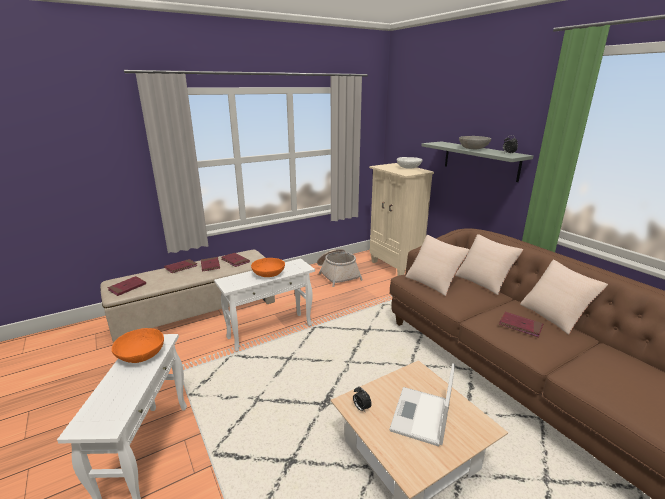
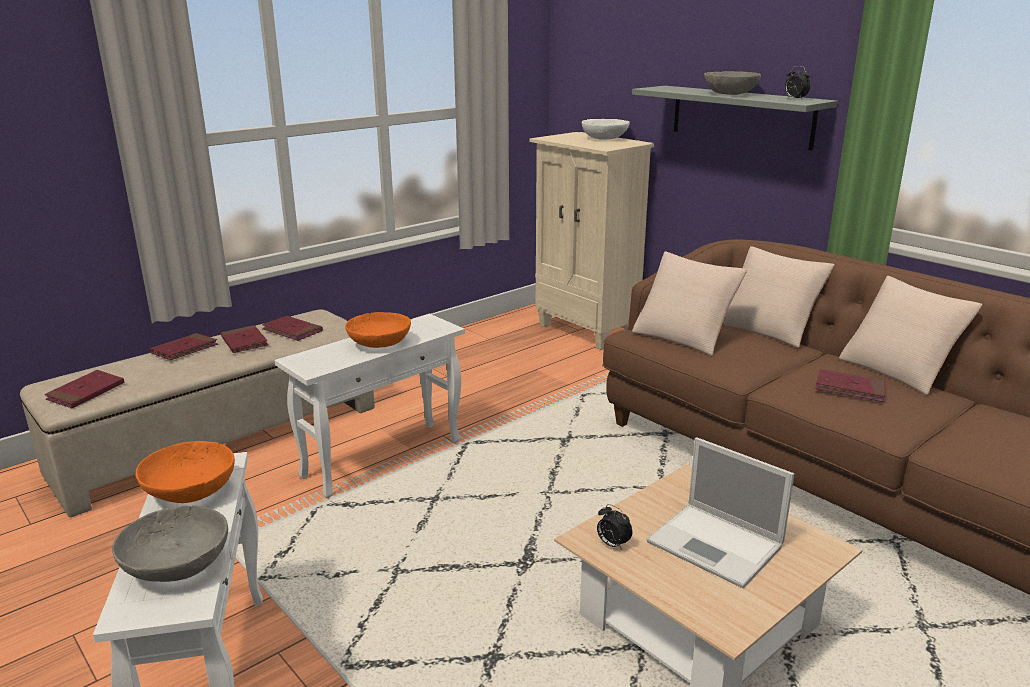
camera: 10 degrees left, 0 degrees up
basket [317,249,363,287] -> none
laptop [389,363,455,446] -> laptop turned 60 degrees counterclockwise [647,437,794,588]
none -> grey bowl [112,505,228,582]

